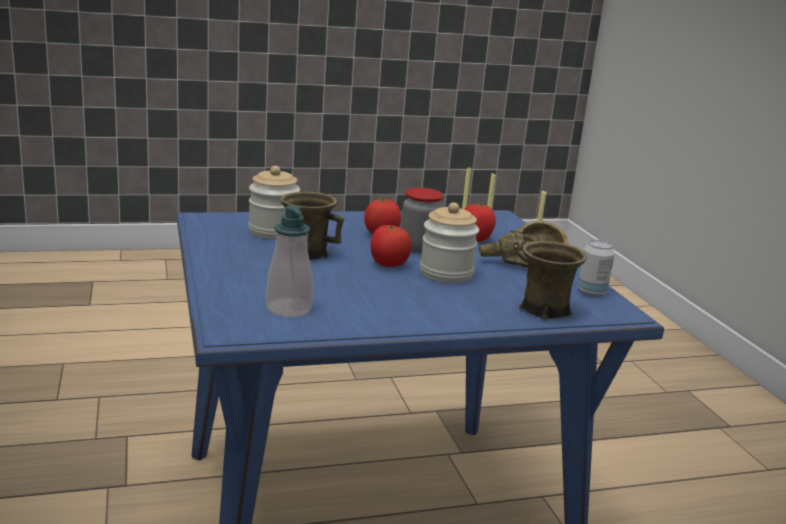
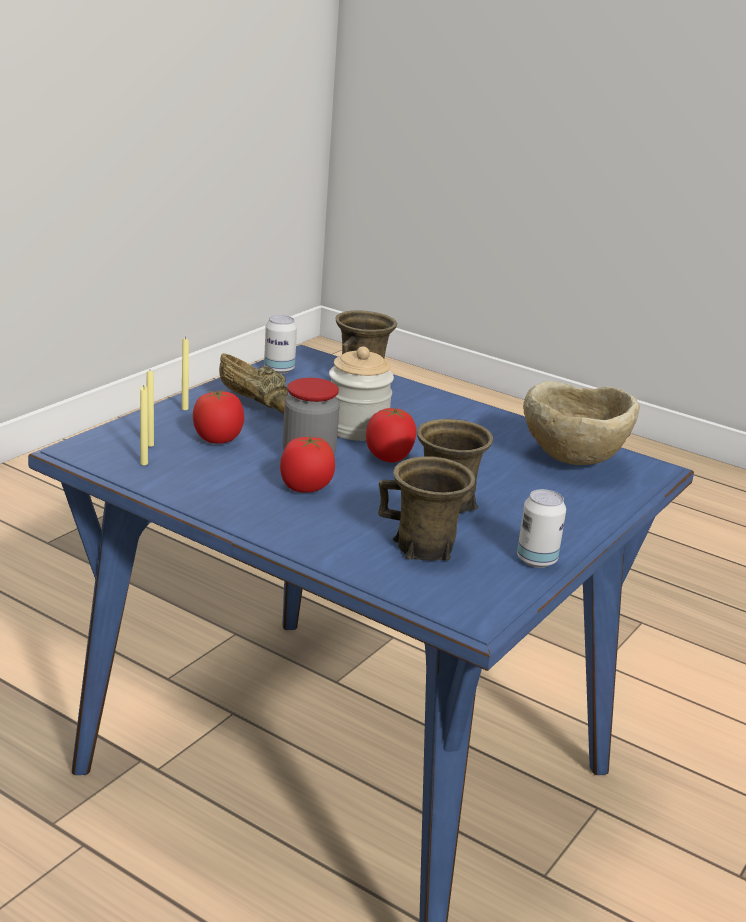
camera: 130 degrees left, 5 degrees up
jar [248,166,300,239] -> brown mug [378,456,475,560]
soap dispenser [266,205,313,317] -> beige bowl [523,381,640,465]
none -> can [517,489,566,568]

